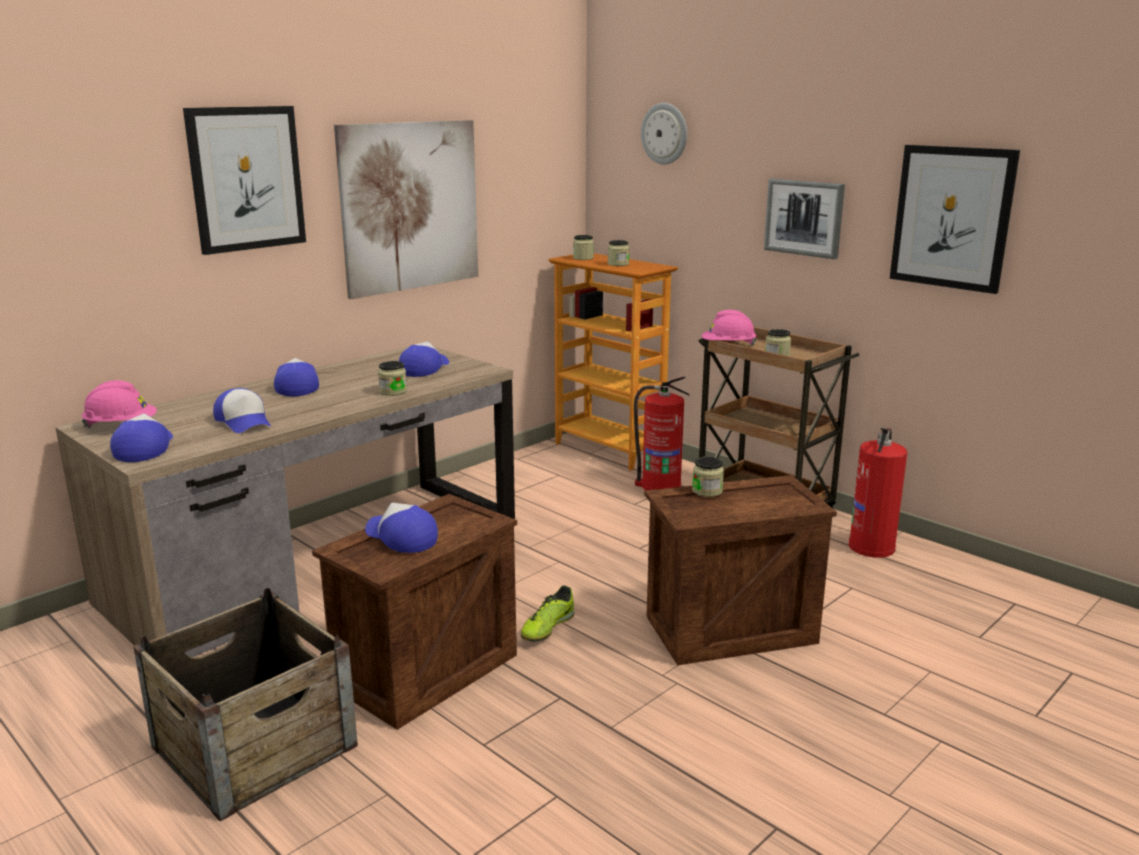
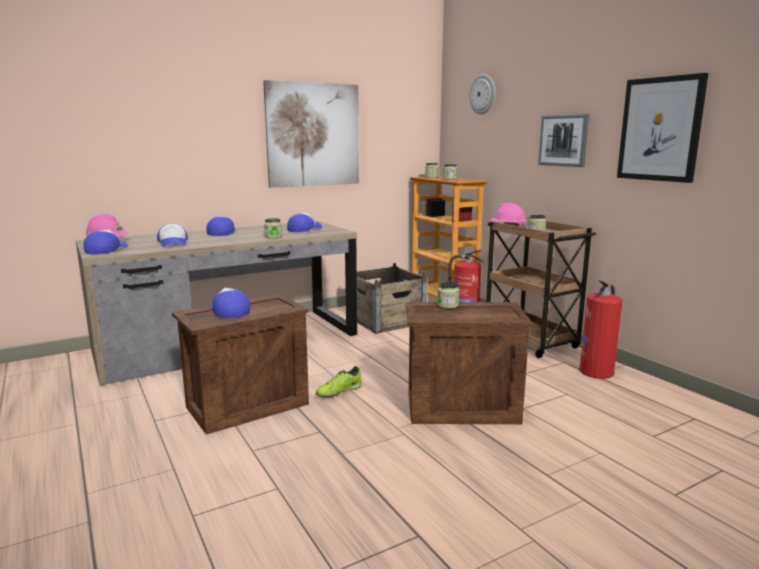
camera: 15 degrees right, 5 degrees down
crate [133,587,358,821] -> crate moved to [357,263,428,334]
picture [183,106,306,255] -> none

